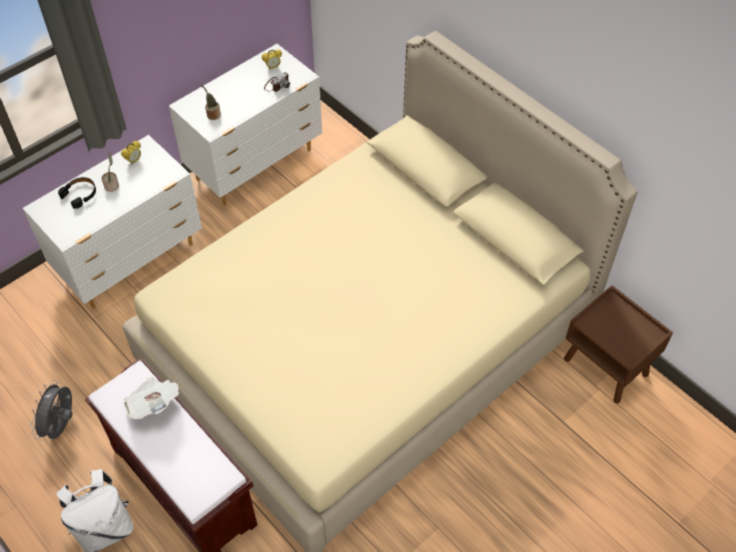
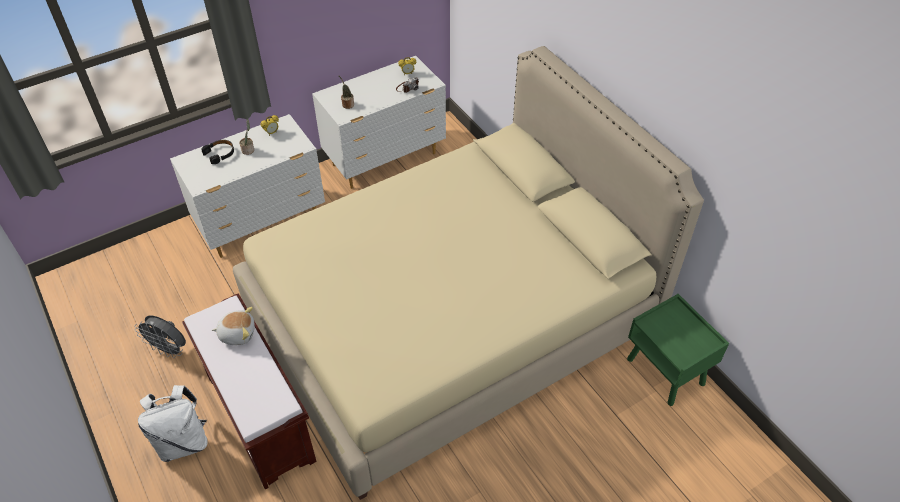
camera: 10 degrees right, 5 degrees down
grey fan [30,380,72,441] -> grey fan turned 90 degrees counterclockwise [134,315,186,358]
newspaper [123,377,179,419] -> plush toy [212,307,255,345]
brown nightstand [564,285,673,404] -> green nightstand [627,294,729,406]

